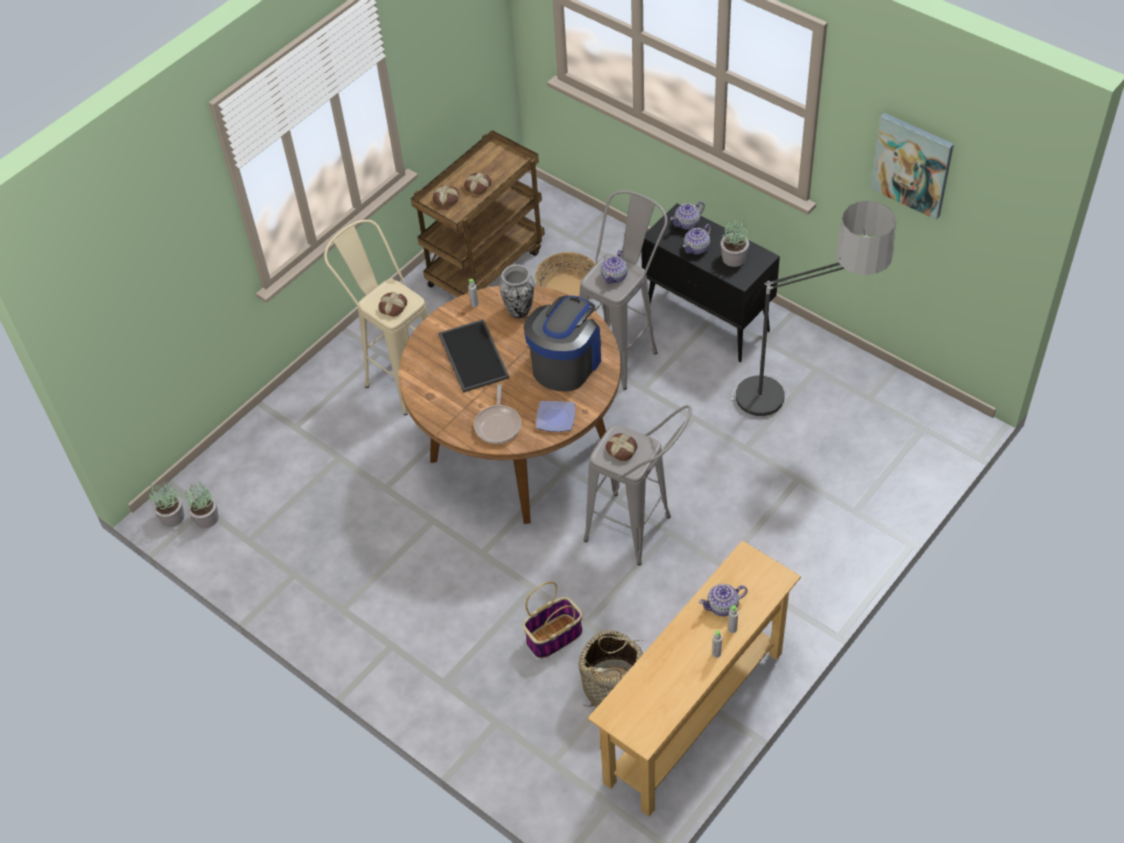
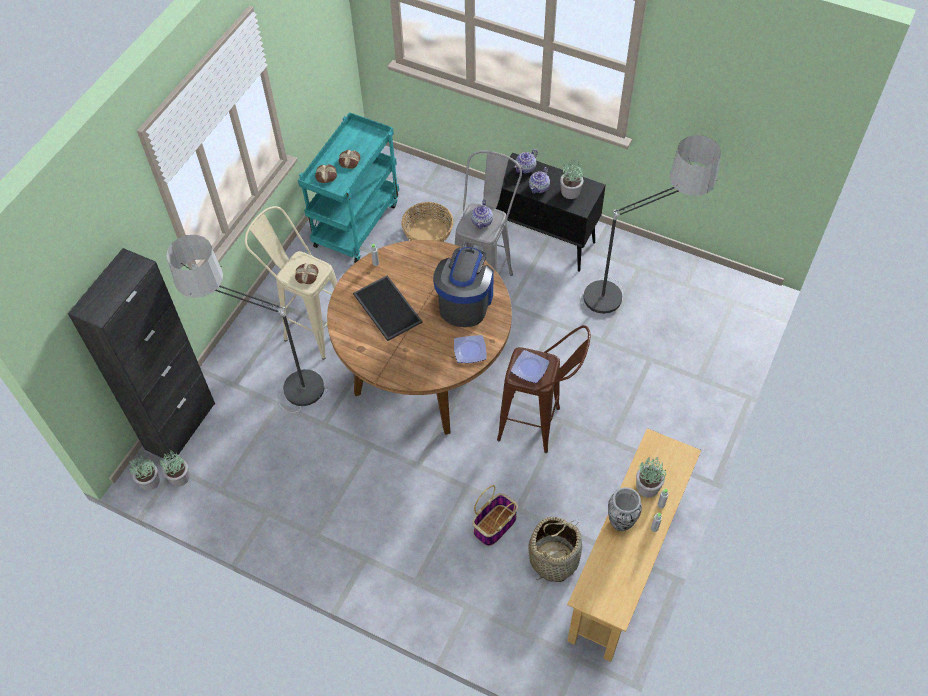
camera: 15 degrees left, 5 degrees up
brown cart [411,130,545,297] -> turquoise cart [298,112,399,263]
frying pan [474,384,521,444] -> none
vase [500,264,534,319] -> vase moved to [608,487,642,531]
grey stool [584,405,692,565] -> brown stool [497,325,590,453]
bread [605,433,637,461] -> plate [511,350,549,383]
teapot [699,584,748,616] -> potted plant [636,457,666,498]
picture [870,113,954,220] -> none
none -> black cabinet [68,248,215,461]
none -> floor lamp [166,235,328,413]

